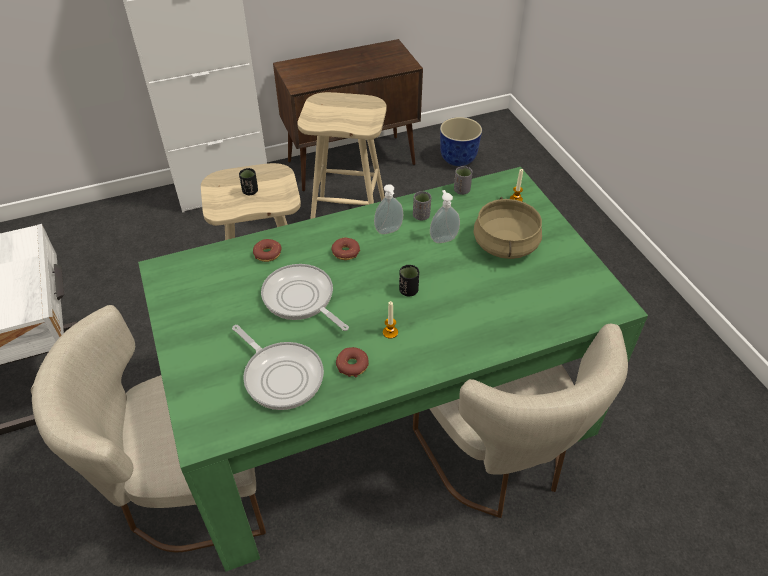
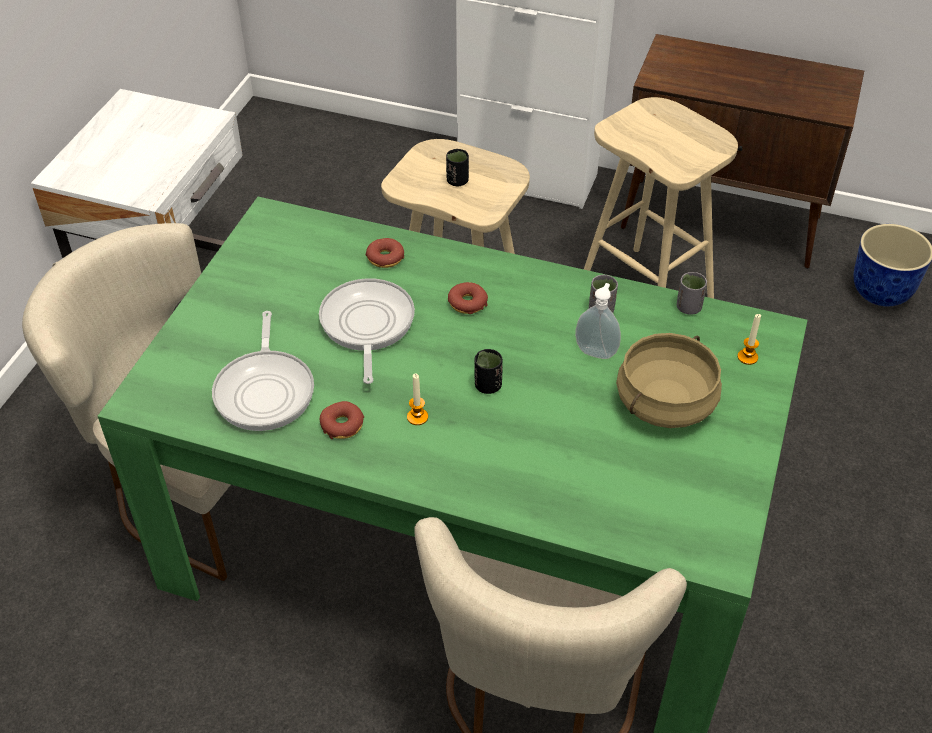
camera: 40 degrees right, 0 degrees up
soap dispenser [374,184,403,234] -> none

